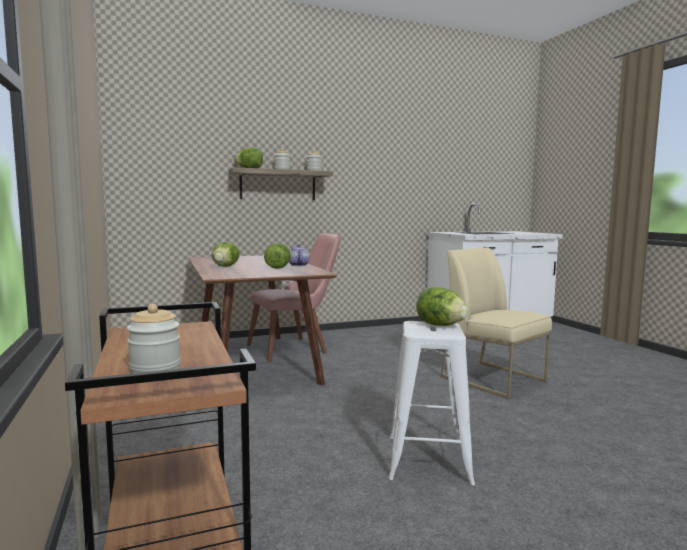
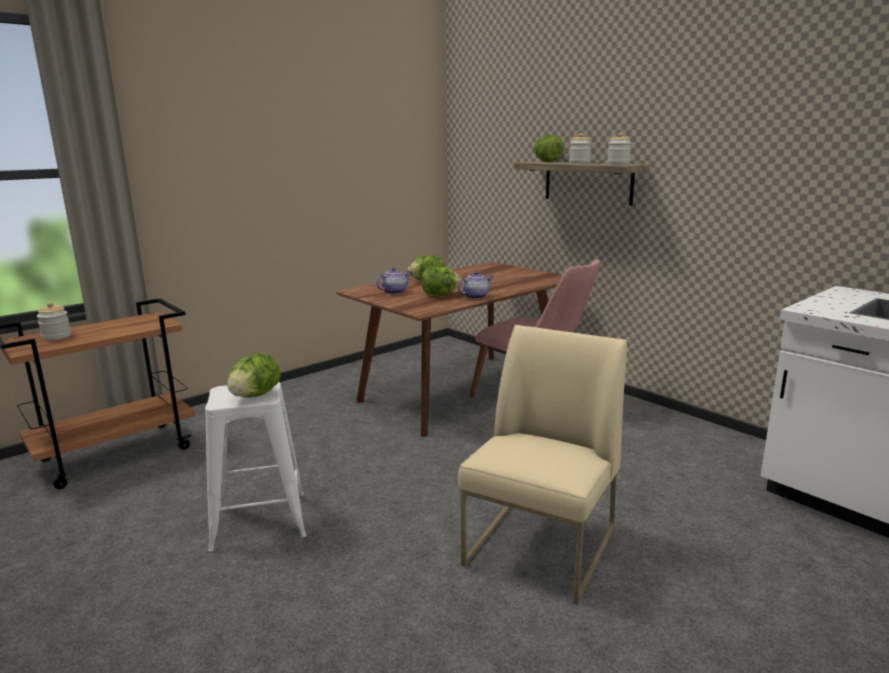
camera: 70 degrees right, 10 degrees up
none -> teapot [376,268,411,294]

